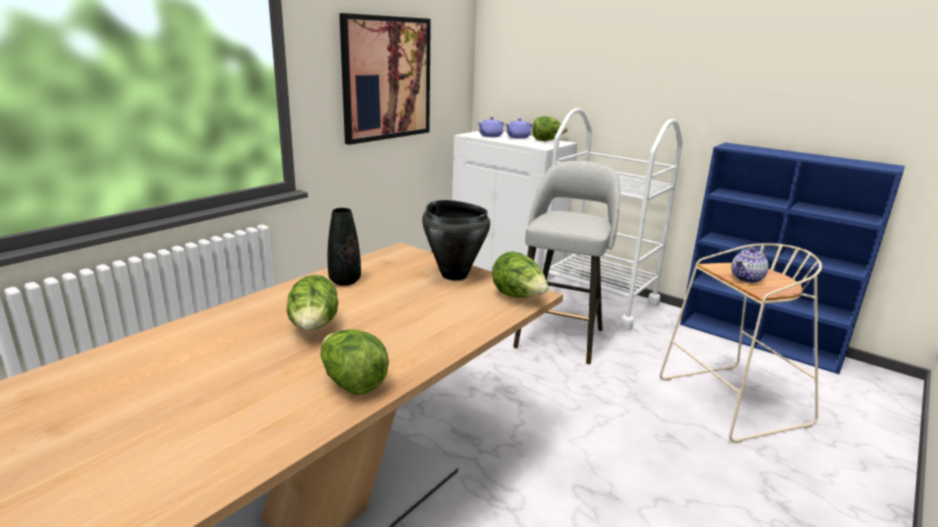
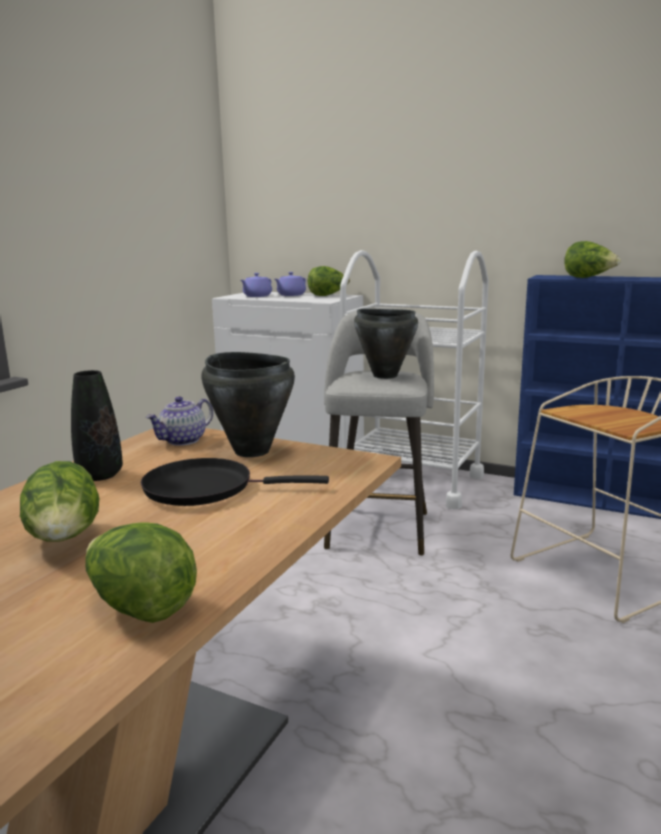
camera: 10 degrees left, 5 degrees down
picture [339,13,431,145] -> none
lettuce [492,251,548,298] -> lettuce moved to [564,241,621,278]
teapot [731,248,769,283] -> teapot moved to [146,396,213,446]
none -> black frying pan [141,458,329,506]
none -> black cooking pot [354,309,418,379]

